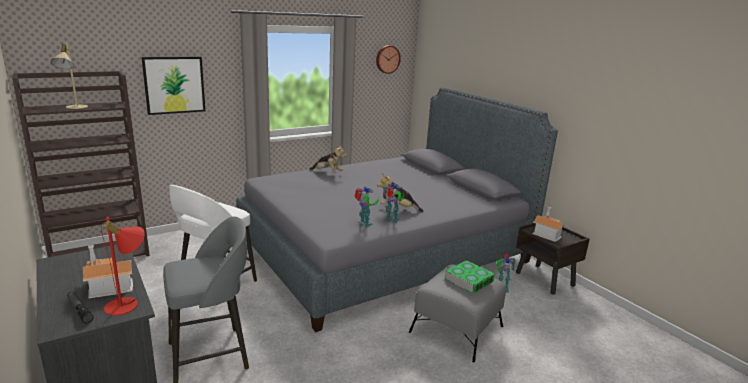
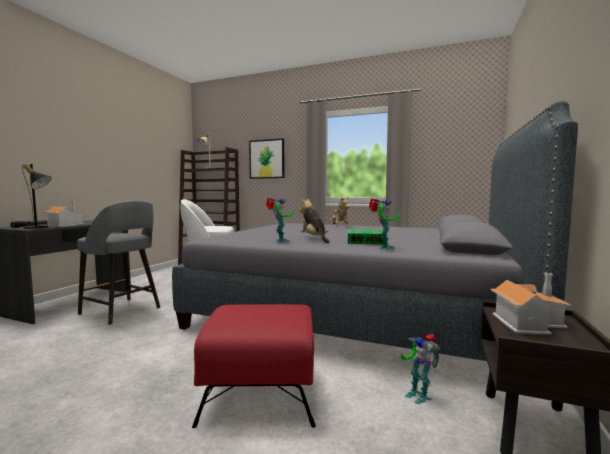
camera: 55 degrees right, 15 degrees down
red table lamp [101,217,145,316] -> black table lamp [22,164,52,229]
toy robot [355,186,379,228] -> toy robot moved to [369,198,400,250]
wall clock [376,45,401,74] -> none
grey ottoman [409,264,506,363] -> red ottoman [192,304,316,428]
book [444,260,495,293] -> book moved to [348,229,387,245]

